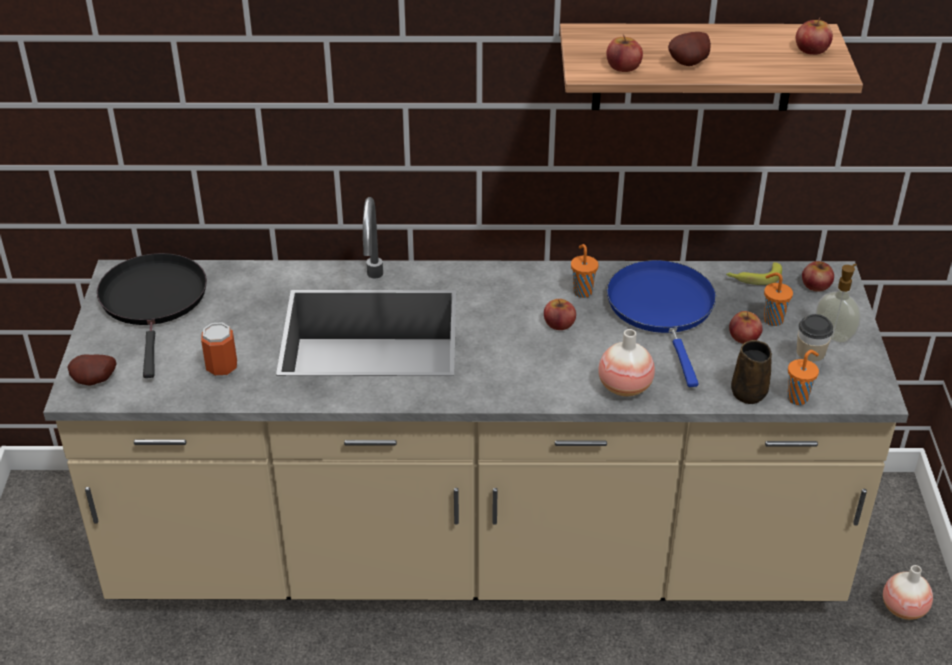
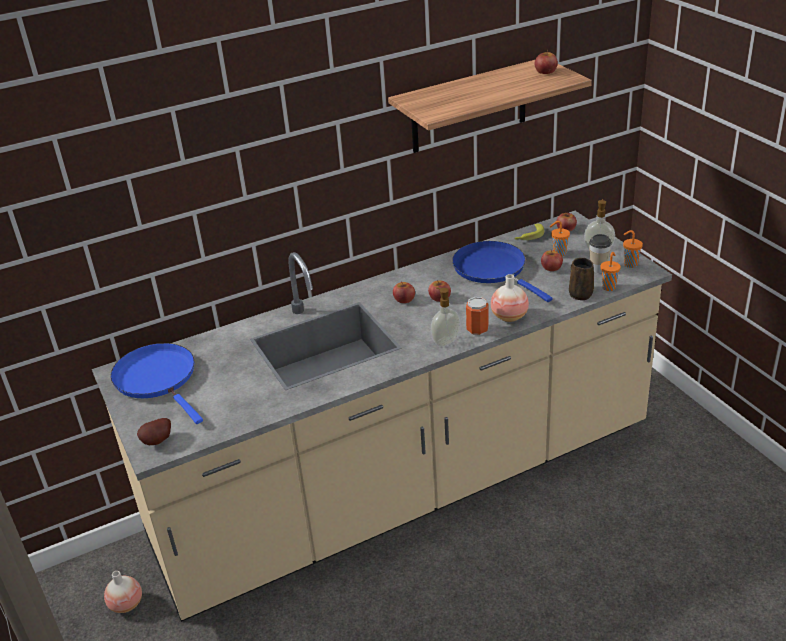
camera: 25 degrees left, 5 degrees down
black frying pan [97,253,207,378] -> blue frying pan [111,343,203,424]
can [201,322,237,377] -> can moved to [466,297,489,335]
orange cup [571,244,598,298] -> orange cup moved to [623,230,643,268]
apple [606,34,643,72] -> apple moved to [393,282,415,303]
potato [668,32,711,66] -> none
vase [883,565,933,620] -> vase moved to [104,571,142,613]
none -> soap dispenser [431,287,460,346]

